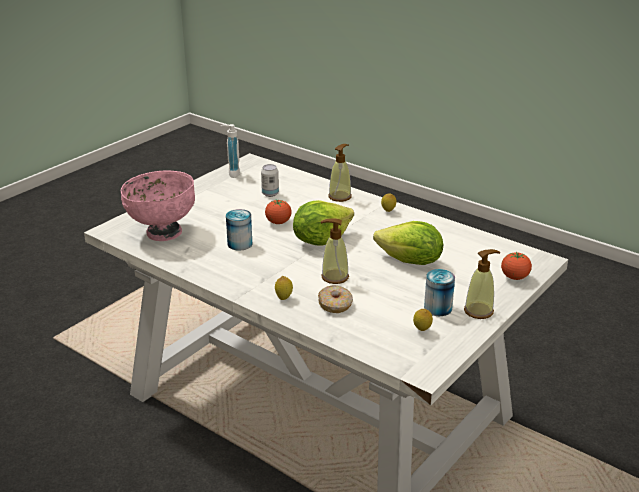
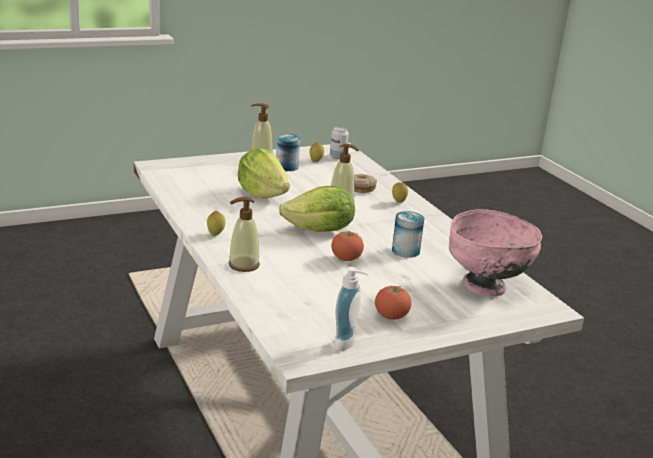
camera: 155 degrees left, 5 degrees down
can [261,164,279,197] -> can moved to [330,127,349,159]
tomato [501,252,532,280] -> tomato moved to [375,285,411,320]

